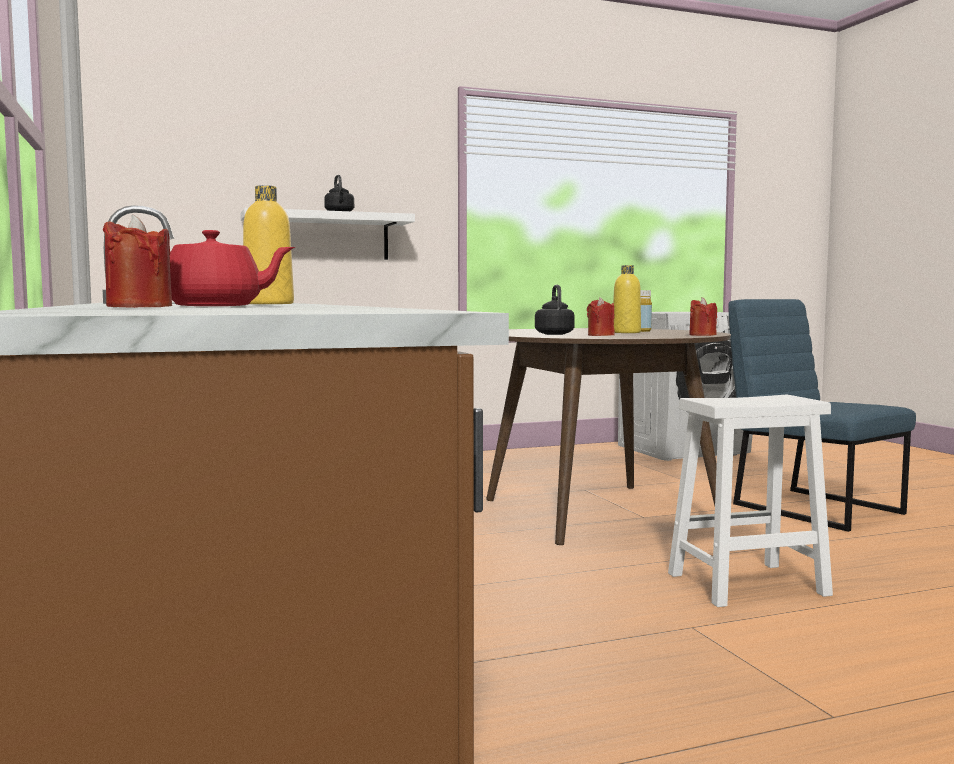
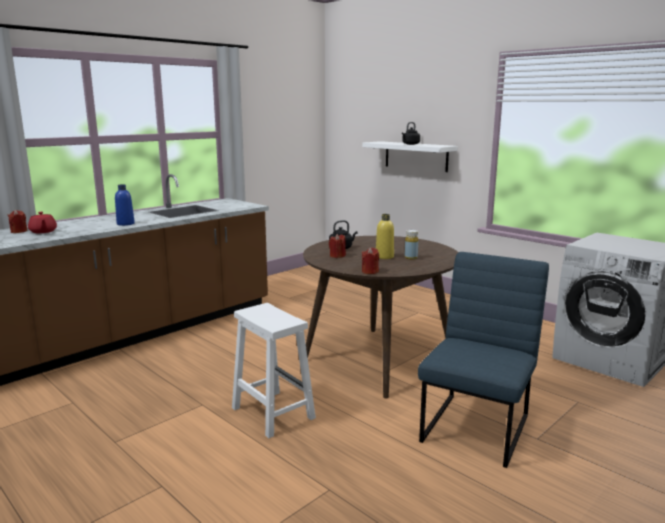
camera: 65 degrees right, 10 degrees up
yellow bottle [243,185,294,304] -> blue bottle [115,184,135,226]

